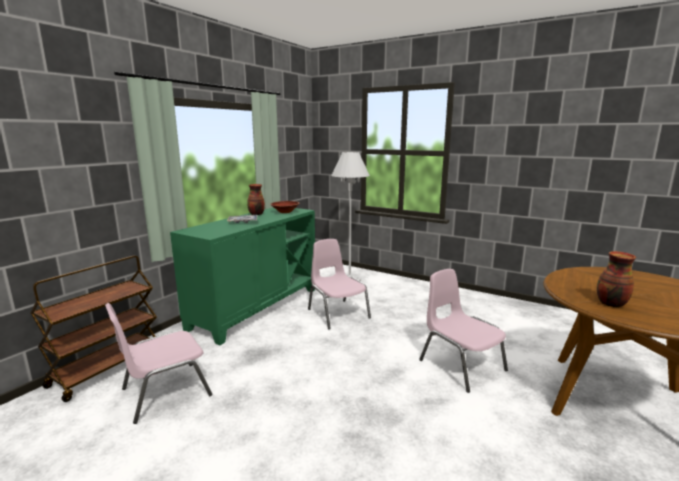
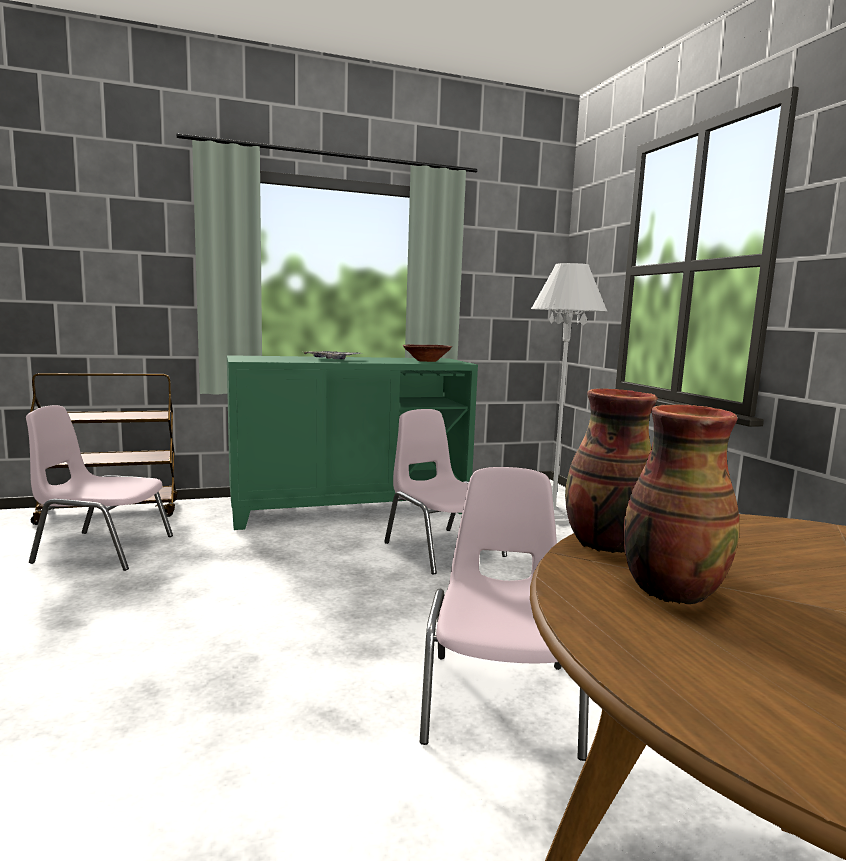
camera: 40 degrees right, 5 degrees down
vase [247,184,265,215] -> vase moved to [565,388,658,553]
pink chair [308,239,371,329] -> pink chair turned 45 degrees counterclockwise [384,409,507,575]

